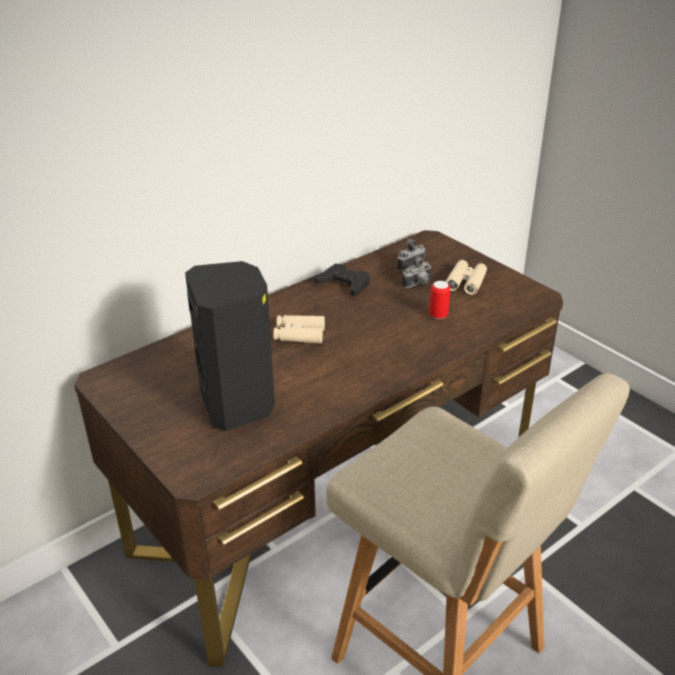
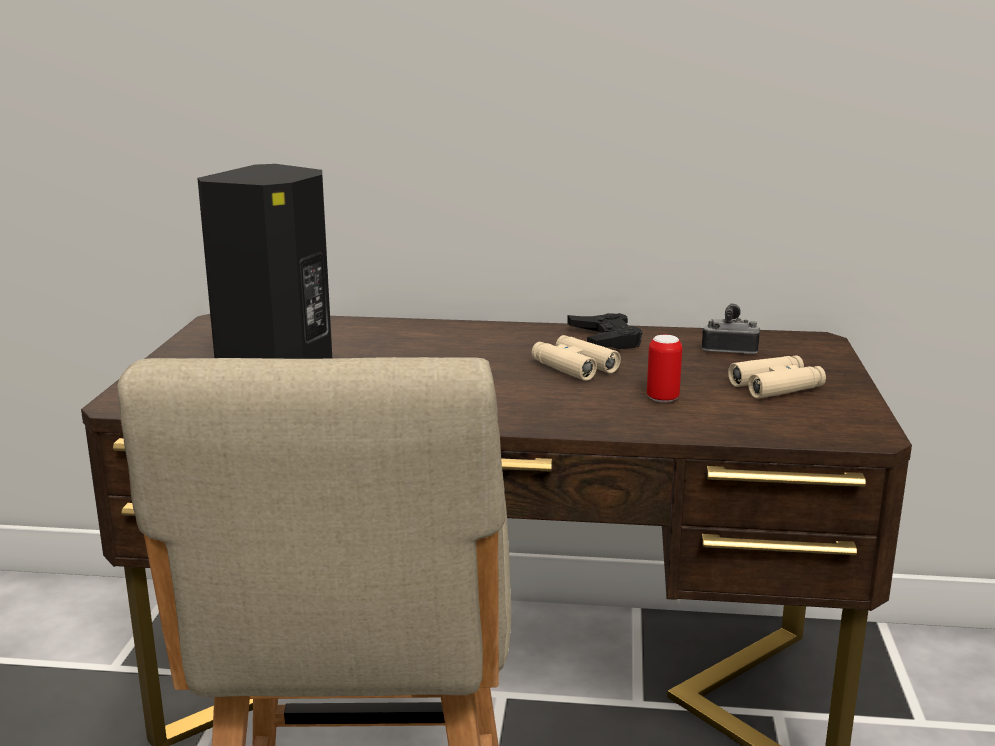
camera: 45 degrees right, 15 degrees down
beige binoculars [273,315,325,343] -> beige binoculars moved to [531,335,621,381]
camera [402,255,432,288] -> none

